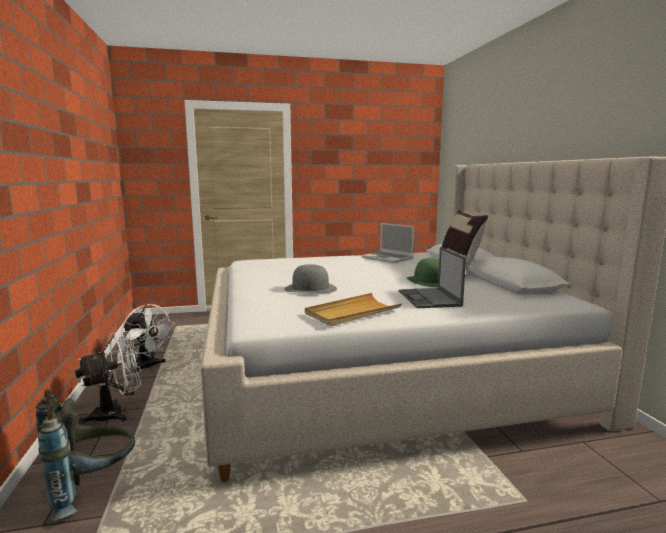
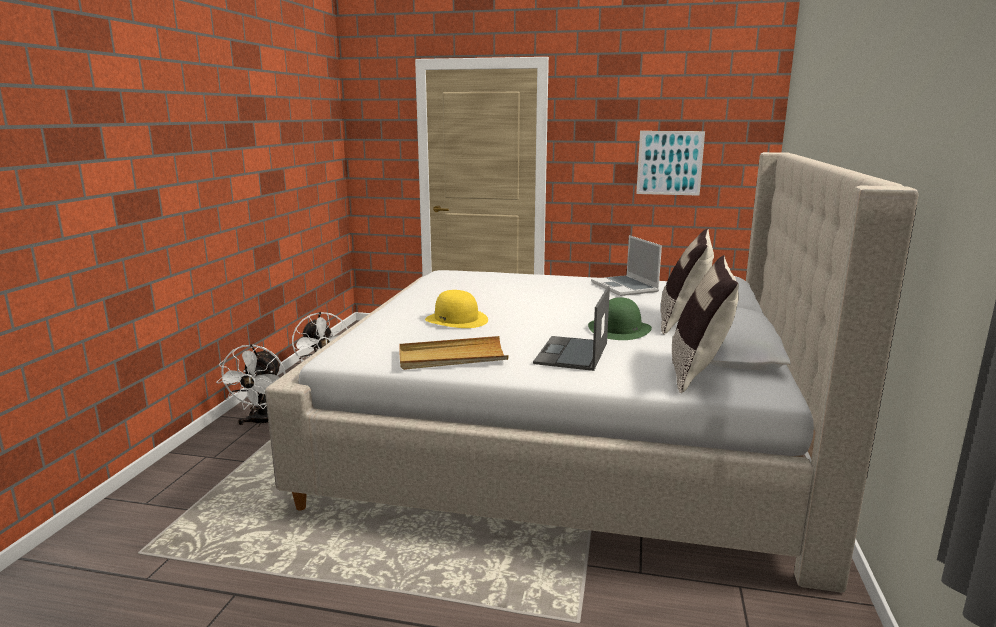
camera: 25 degrees right, 5 degrees up
grey backpack [36,389,135,521] -> none
white fan [75,331,141,425] -> white fan turned 105 degrees clockwise [216,344,286,426]
grey hat [284,264,337,293] -> yellow hat [425,290,488,328]
none -> picture [636,131,705,196]
none -> pillow [672,255,739,393]

